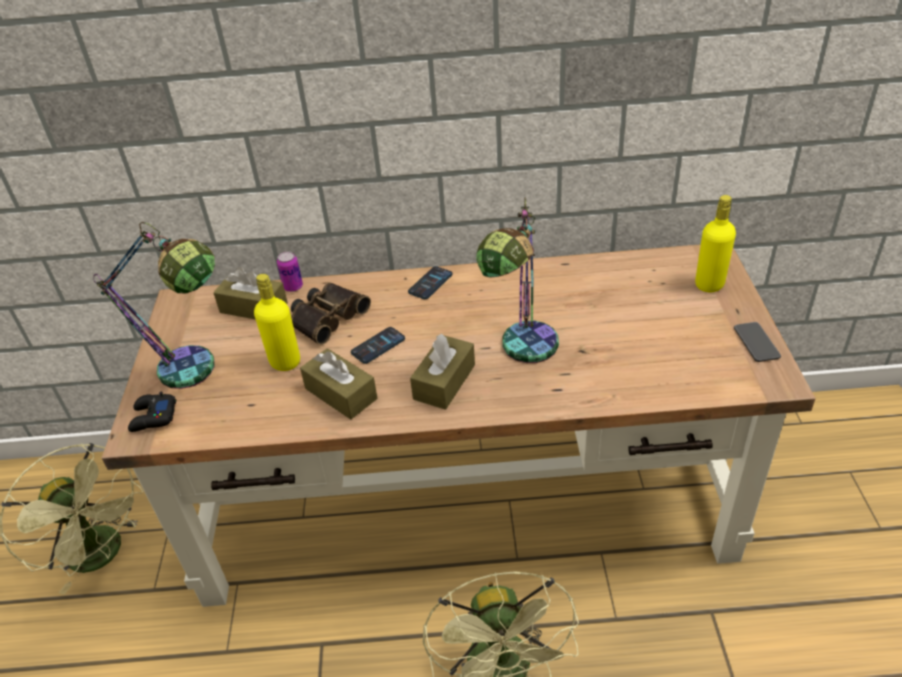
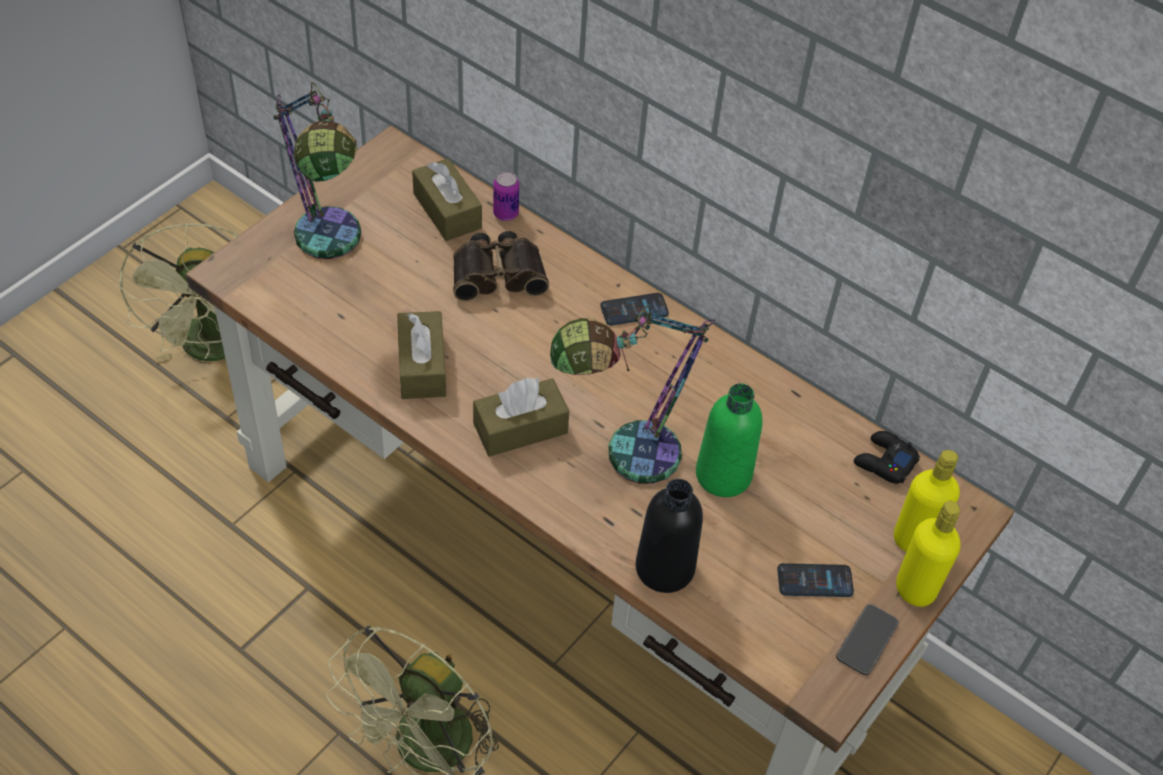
camera: 35 degrees right, 10 degrees up
black game controller [128,391,176,432] -> black game controller moved to [854,431,920,484]
yellow bottle [254,274,300,371] -> yellow bottle moved to [896,501,961,607]
phone [351,327,405,364] -> phone moved to [777,563,854,597]
none -> black bottle [635,479,703,593]
none -> green bottle [696,383,763,497]

